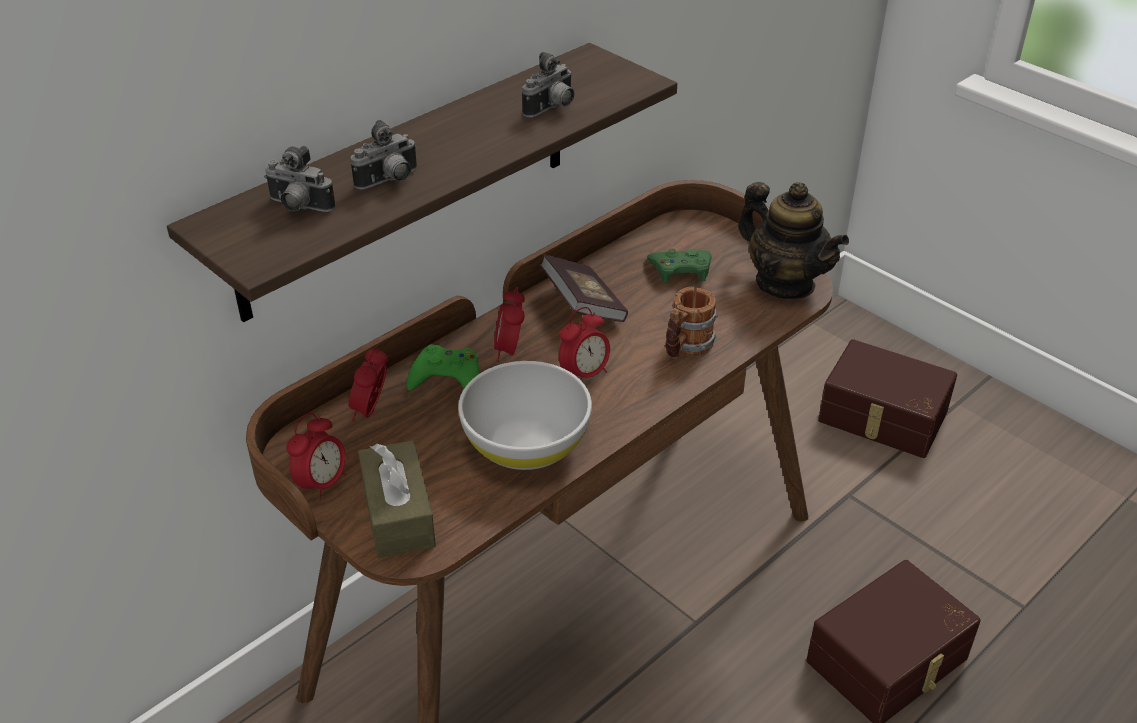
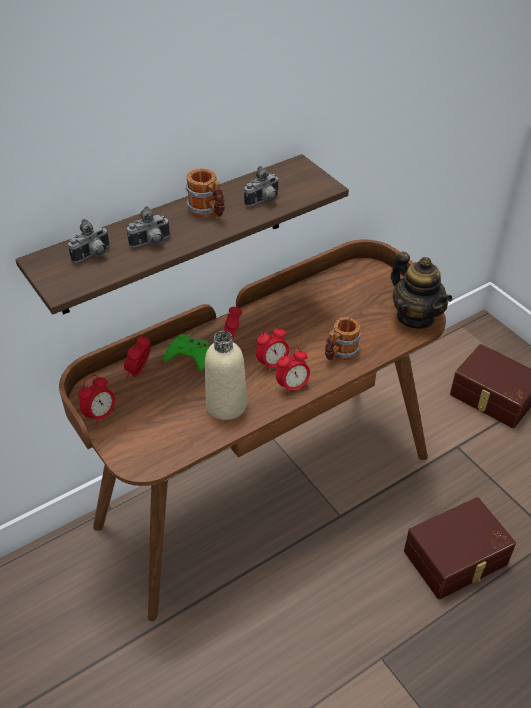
camera: 10 degrees right, 5 degrees up
camera [264,146,336,212] -> camera turned 75 degrees counterclockwise [68,219,110,263]
brown tissue box [358,441,436,558] -> none
white bowl [458,361,592,470] -> beige bottle [205,331,247,420]
book [540,255,628,322] -> none
green game controller [647,249,712,283] -> none
none -> mug [186,168,225,219]
none -> alarm clock [276,347,310,396]

